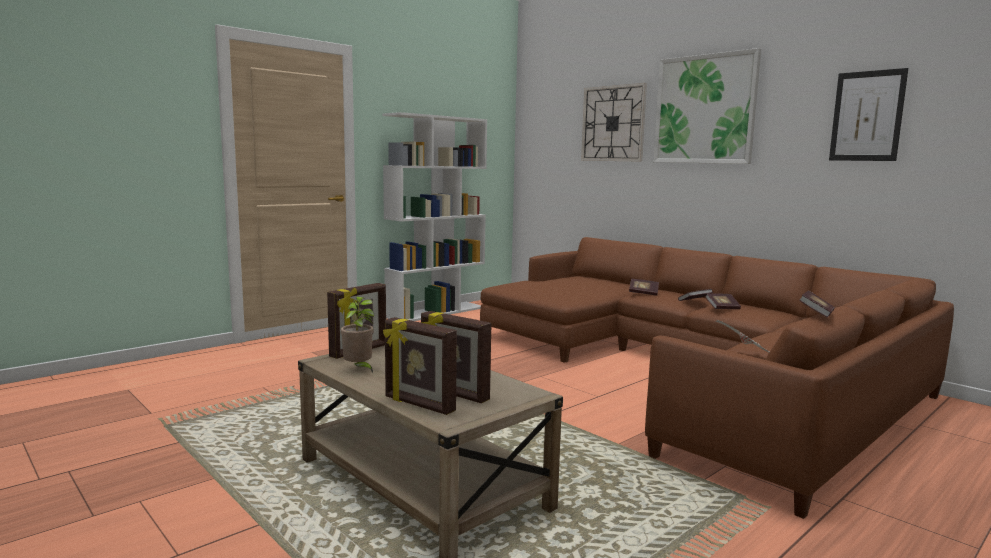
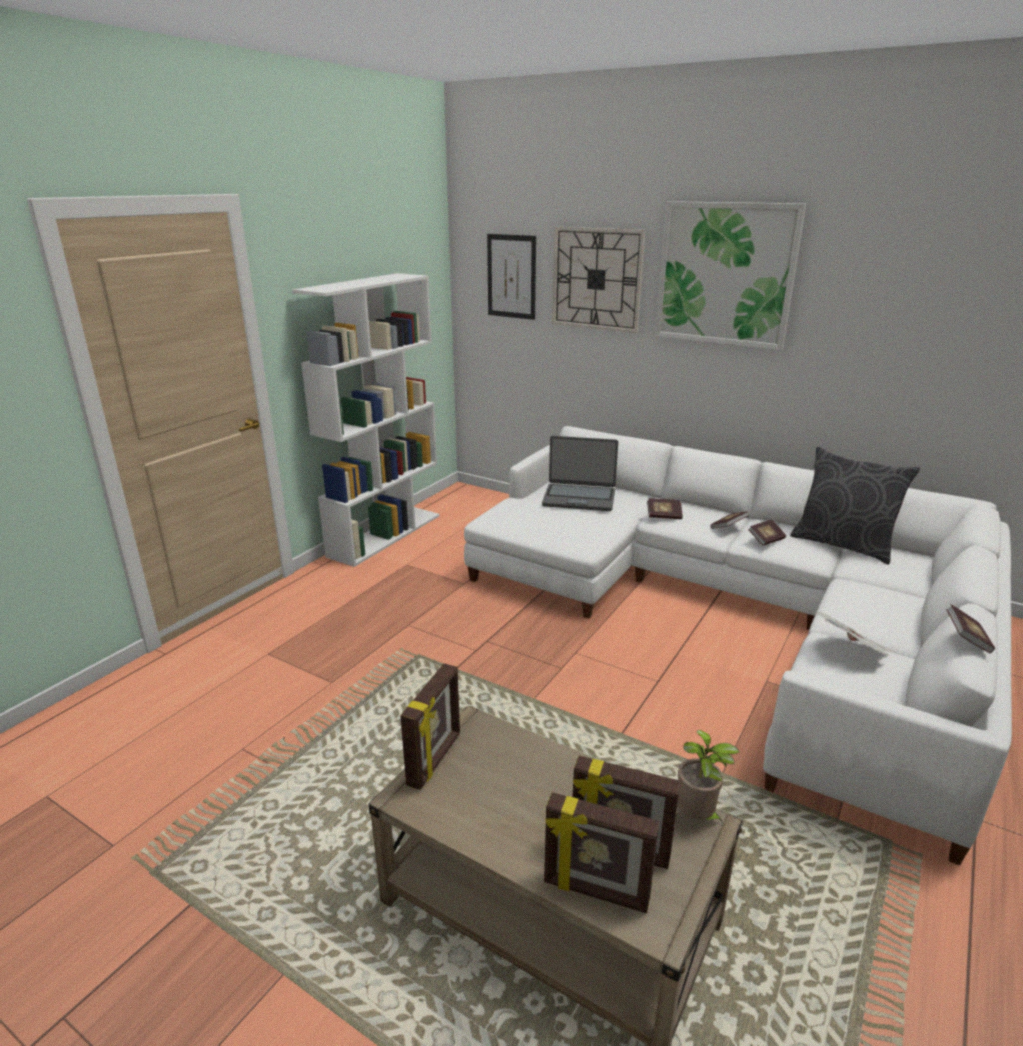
camera: 15 degrees left, 15 degrees up
potted plant [341,296,374,373] -> potted plant moved to [678,730,740,823]
brown sofa [480,237,954,519] -> white sofa [464,426,1012,865]
picture [829,68,908,161] -> picture moved to [487,234,536,320]
none -> laptop [542,436,618,511]
none -> grey pillow [790,446,920,564]

